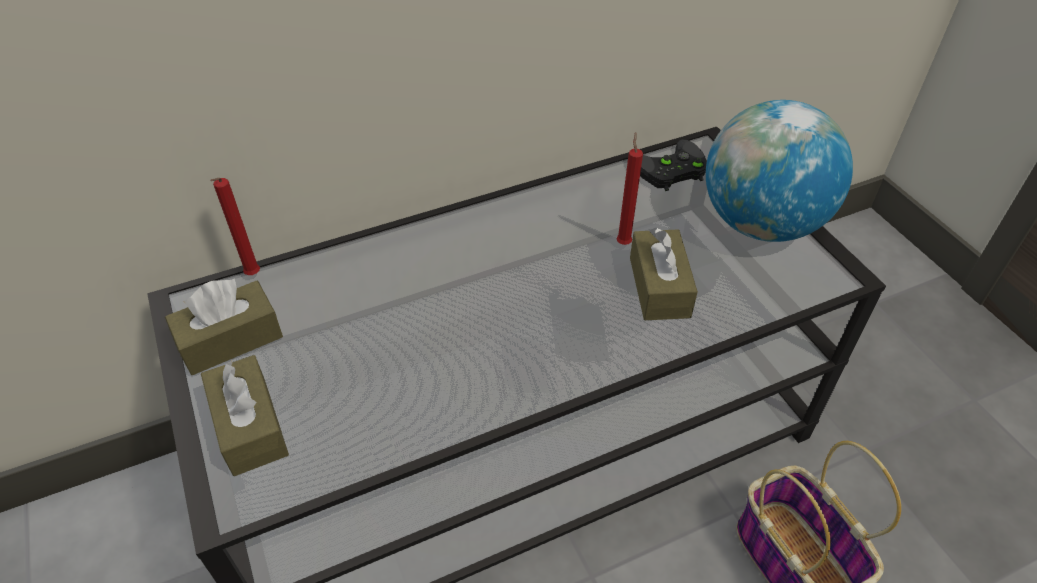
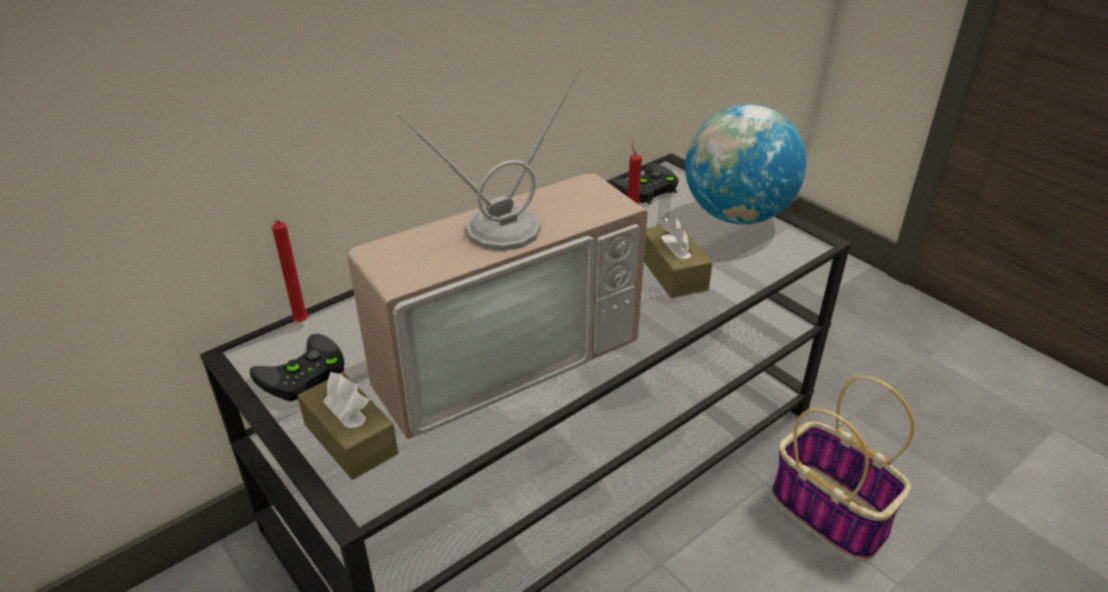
camera: 15 degrees left, 10 degrees down
brown tissue box [165,278,283,375] -> black game controller [250,334,344,401]
none -> television [347,68,648,439]

